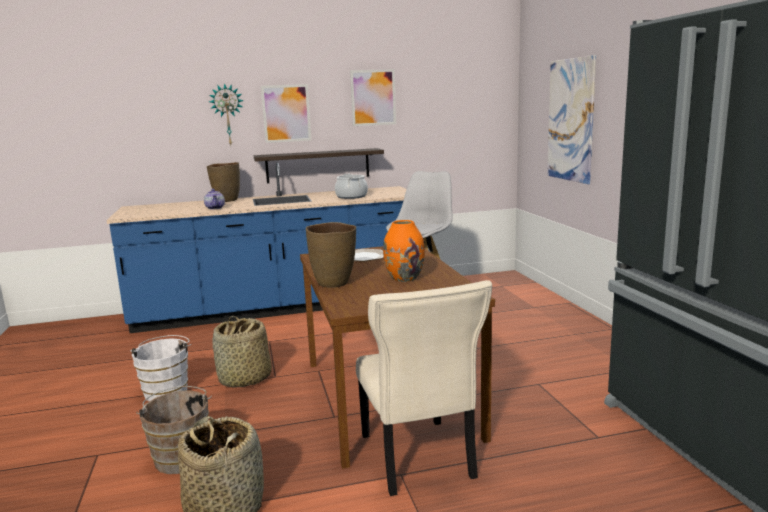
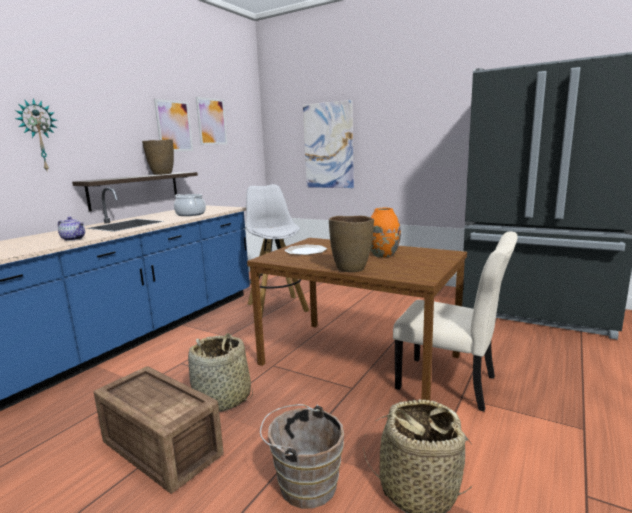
camera: 45 degrees left, 0 degrees up
white bucket [131,335,191,401] -> crate [94,366,224,494]
brown vase [207,162,240,202] -> brown vase moved to [142,139,174,175]
picture [261,84,311,143] -> picture moved to [196,97,227,145]

